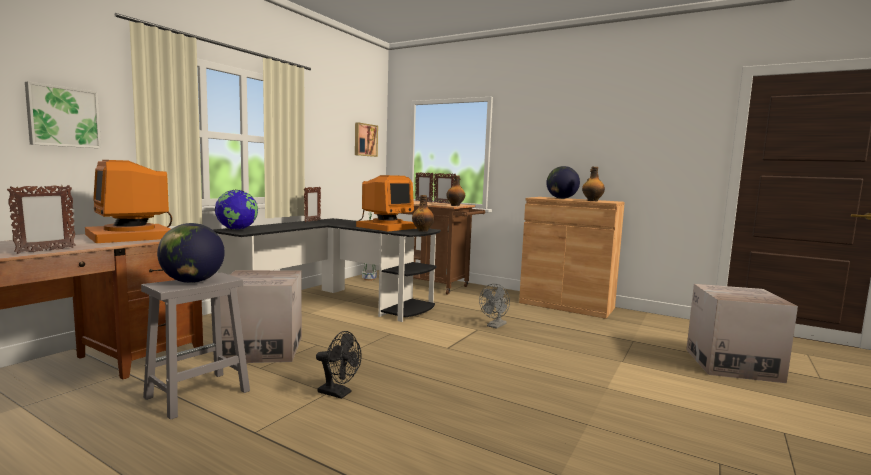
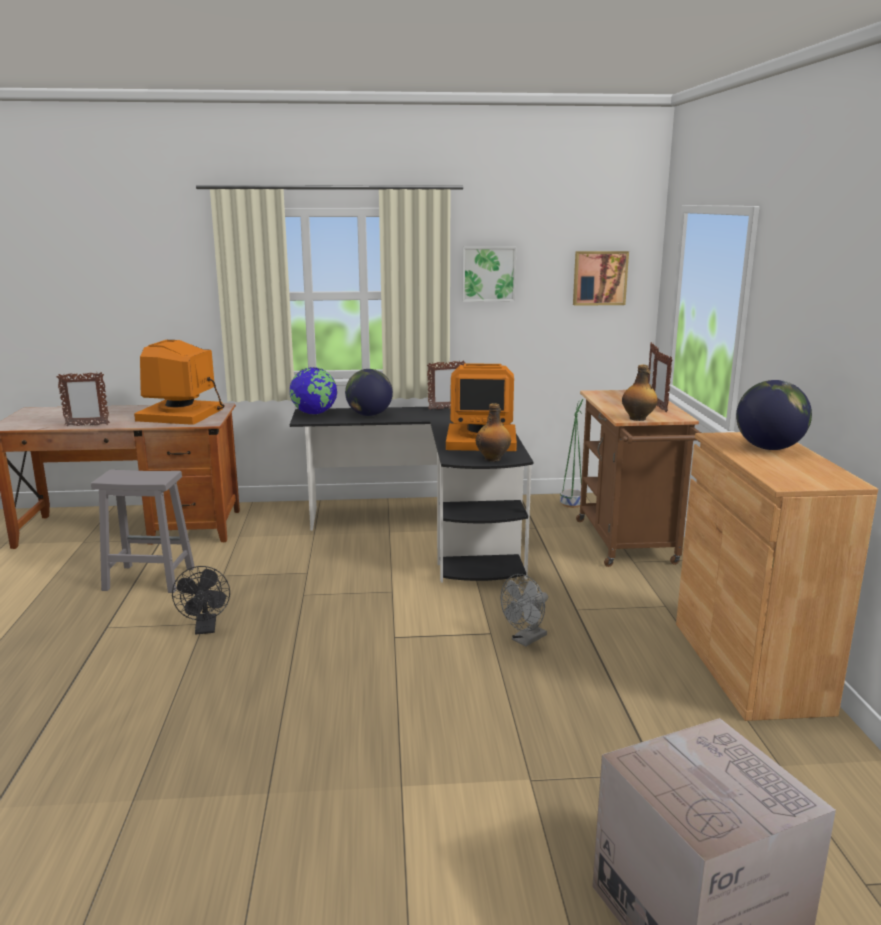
camera: 55 degrees right, 10 degrees up
picture [25,81,101,148] -> picture moved to [462,247,516,302]
globe [157,223,225,283] -> globe moved to [345,369,393,416]
cardboard box [220,270,302,363] -> none
grey fan [479,284,510,329] -> grey fan turned 45 degrees counterclockwise [500,574,548,647]
bottle [582,167,605,201] -> none

